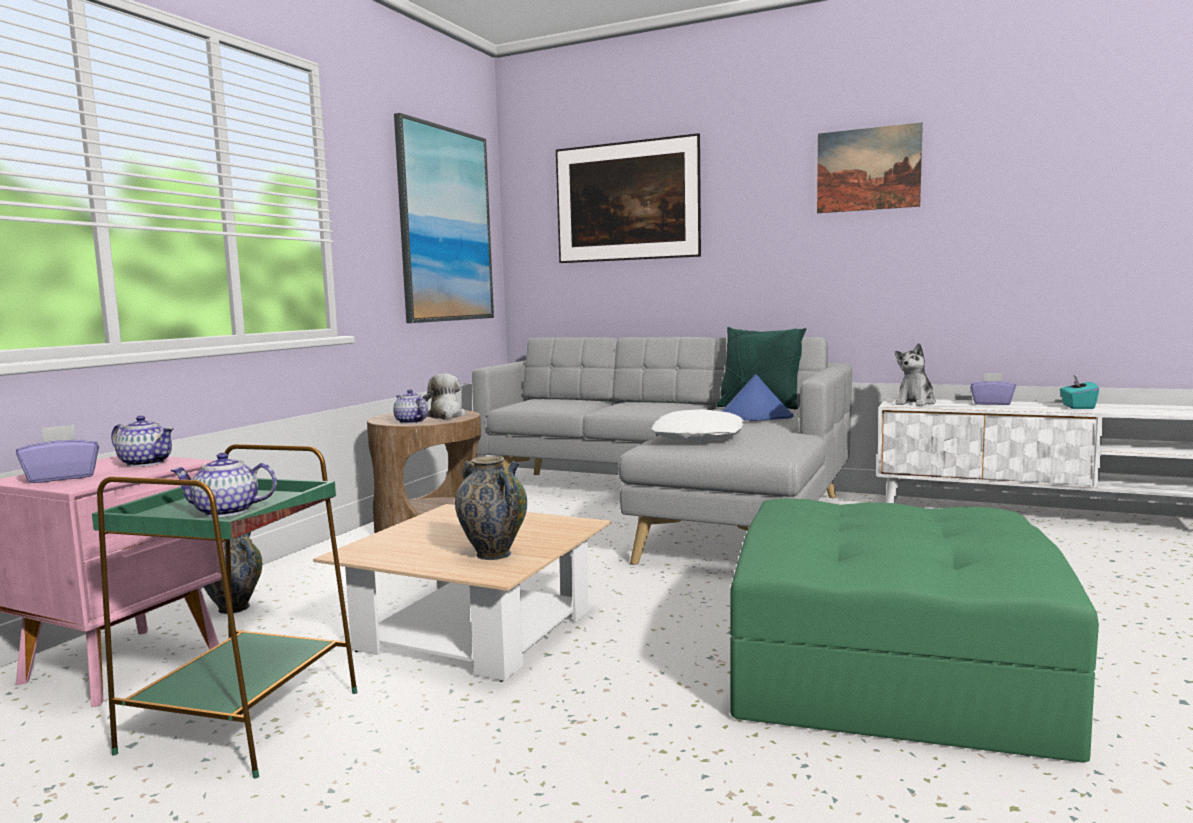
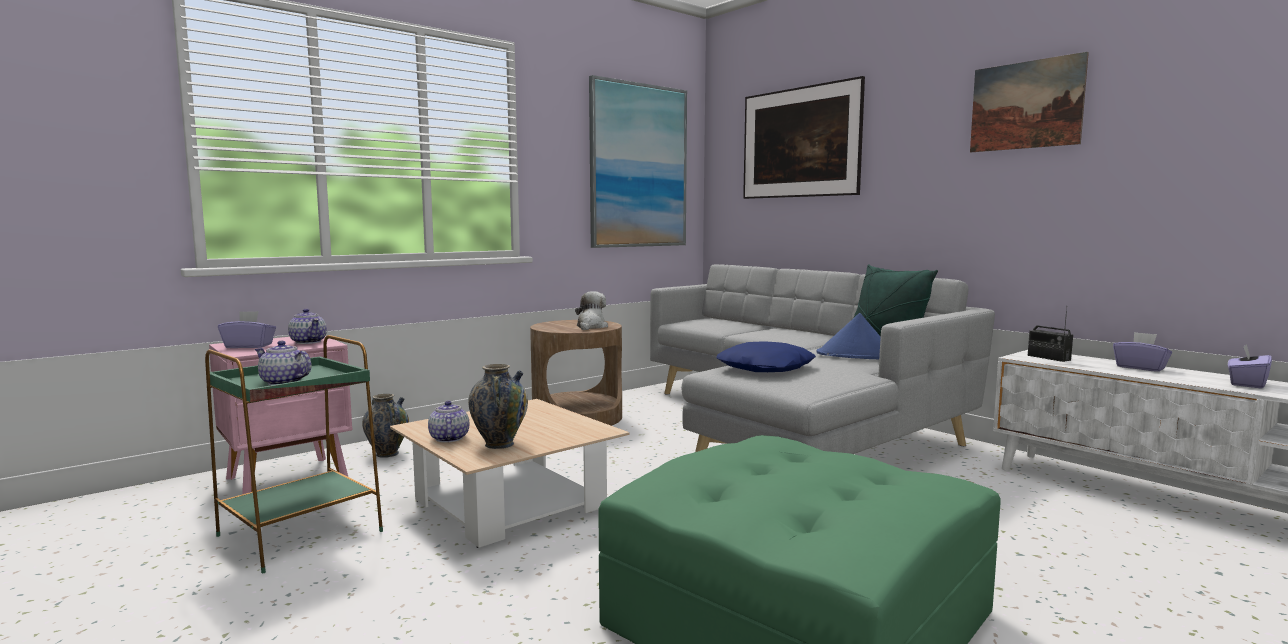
camera: 25 degrees right, 0 degrees up
teapot [393,389,428,424] -> teapot moved to [428,401,469,443]
white pillow [651,409,744,442] -> blue pillow [716,341,816,372]
plush toy [895,343,936,406] -> radio [1028,309,1073,362]
turquoise tissue box [1060,375,1099,409] -> purple tissue box [1228,344,1272,389]

